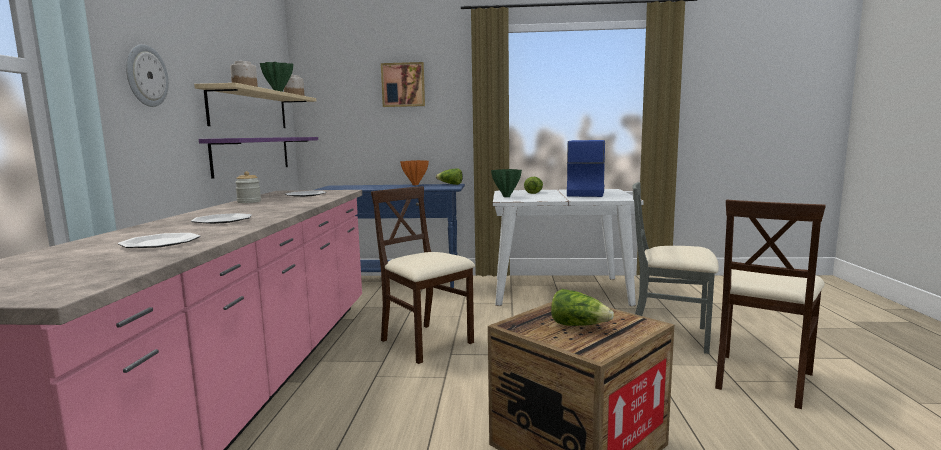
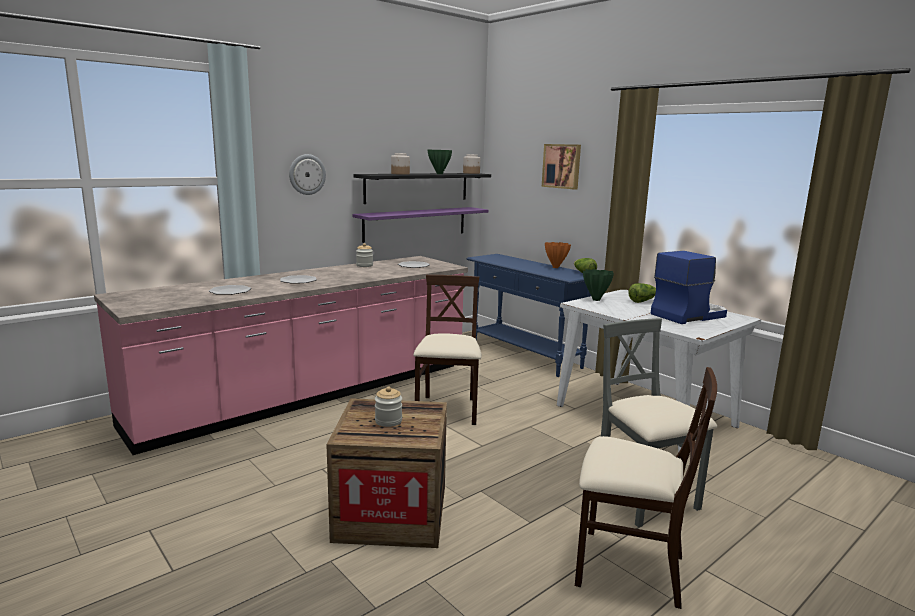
camera: 45 degrees right, 5 degrees up
beige shelf [194,83,316,128] -> black shelf [354,173,491,204]
lettuce [551,289,614,326] -> jar [375,387,402,427]
beige chair [715,200,826,409] -> beige chair turned 150 degrees counterclockwise [575,367,717,609]

